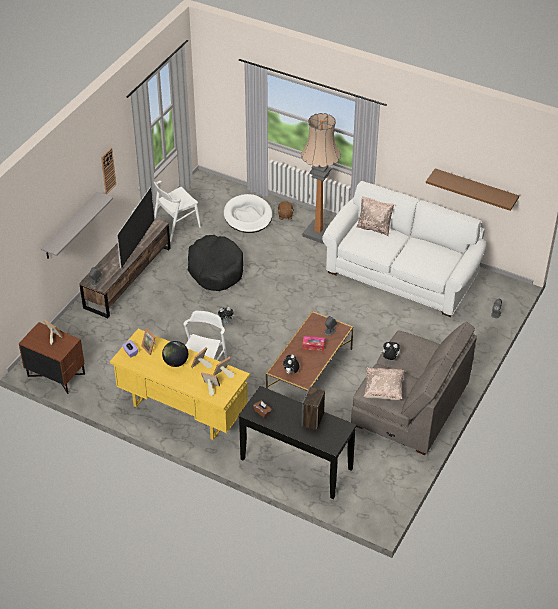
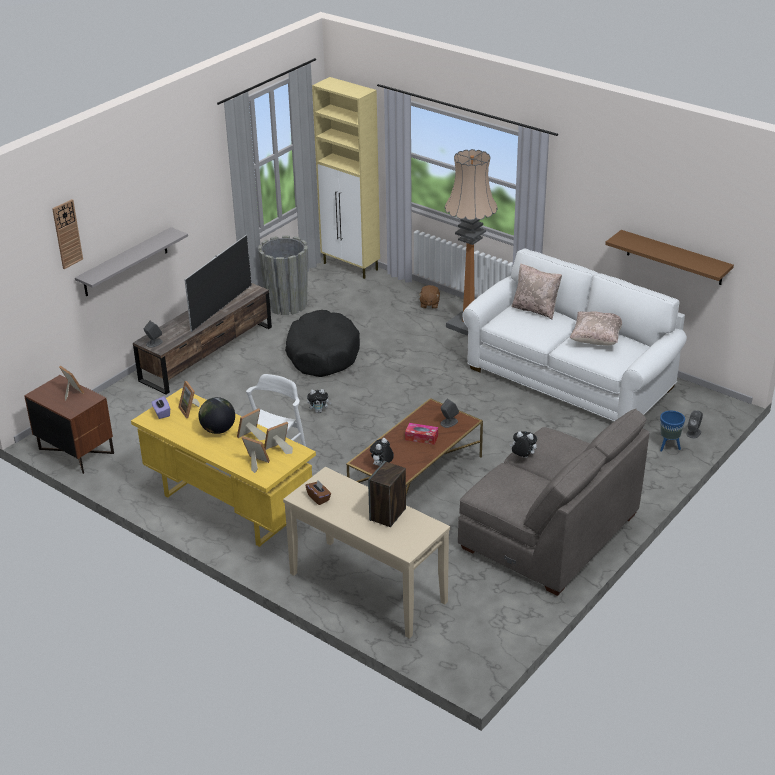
camera: 10 degrees right, 10 degrees down
wall clock [101,147,116,194] -> wall clock moved to [52,199,83,269]
white chair [154,181,201,241] -> grey planter [258,235,308,315]
white dog bed [224,194,272,233] -> none
black console table [238,386,357,499] -> beige console table [283,467,450,639]
beige pillow [364,367,405,400] -> beige pillow moved to [570,311,622,346]
none -> beige cabinet [312,77,380,279]
none -> blue planter [660,411,685,452]

